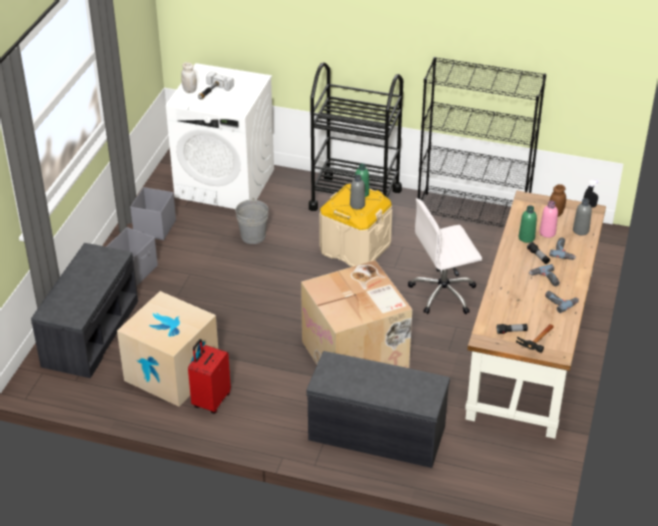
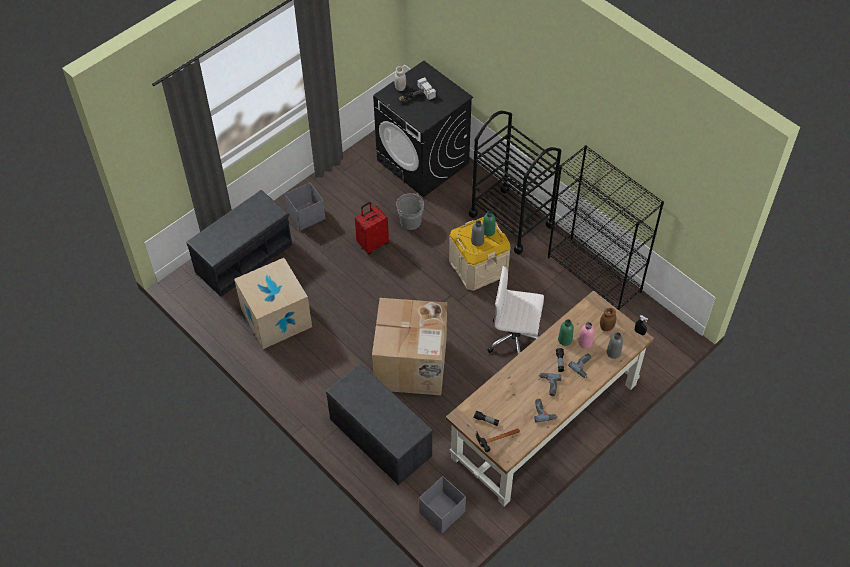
camera: 30 degrees right, 15 degrees up
grey storage box [130,187,176,240] -> grey storage box moved to [419,476,466,534]
white washing machine [166,63,274,209] -> black washing machine [373,61,473,198]
red suitcase [188,339,231,414] -> red suitcase moved to [355,202,389,254]

